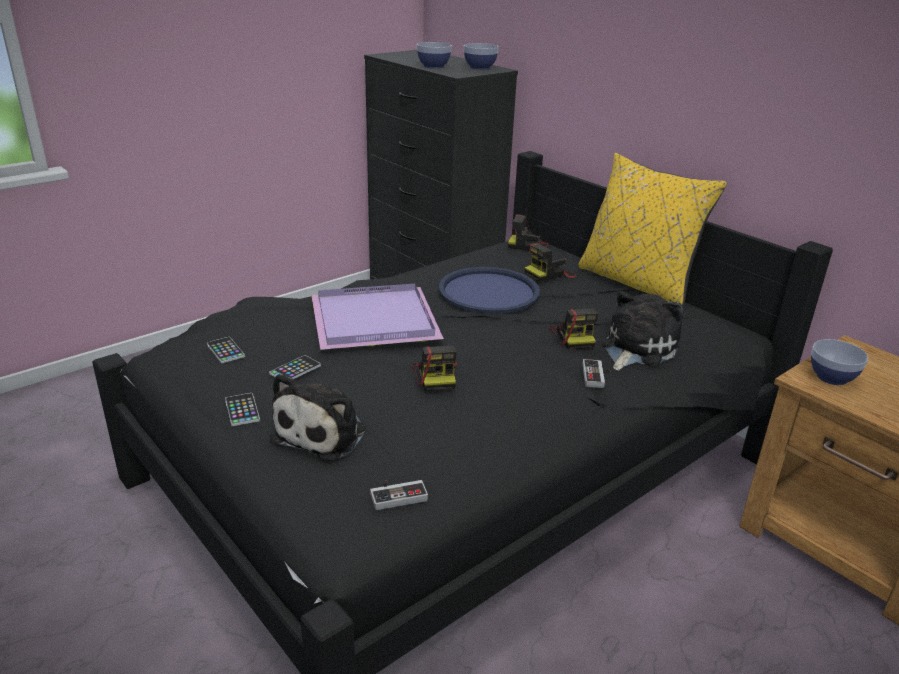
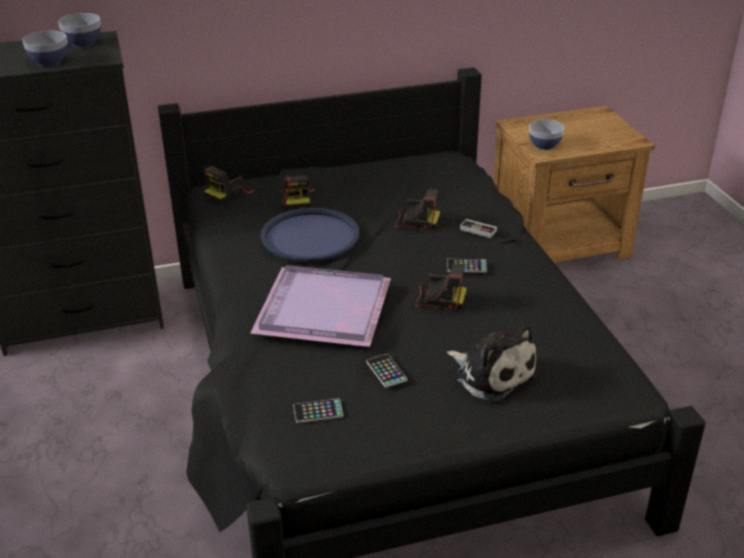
camera: 65 degrees left, 5 degrees up
phone [225,393,260,426] -> phone moved to [447,259,487,273]
game controller [370,480,428,510] -> none
yellow pillow [578,153,727,307] -> none
plush toy [602,291,683,371] -> none

